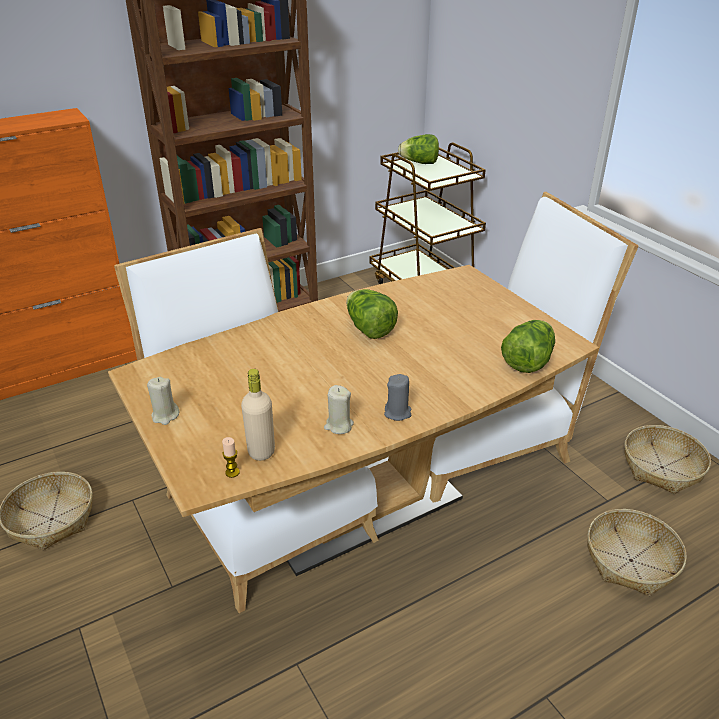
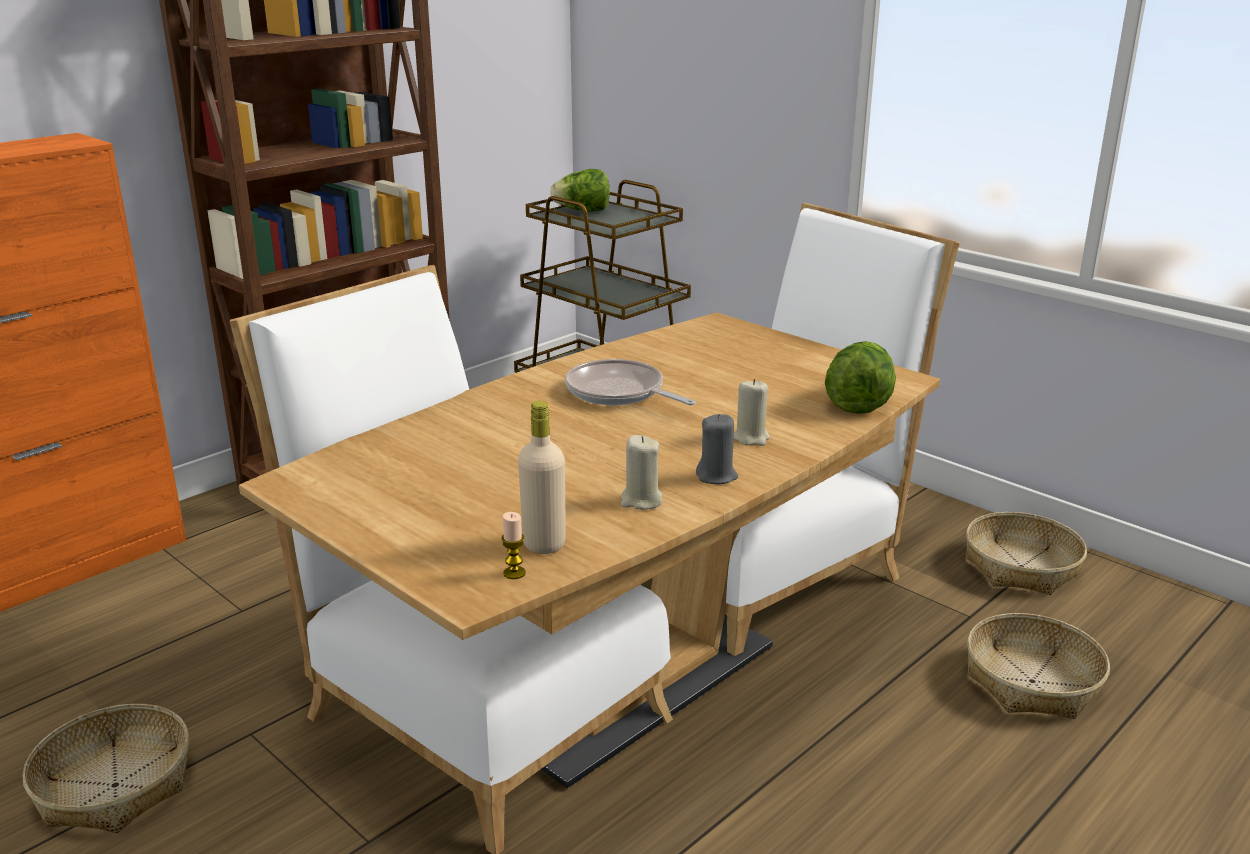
camera: 15 degrees left, 10 degrees down
beige candle [147,377,179,425] -> beige candle moved to [734,379,770,446]
lettuce [346,289,398,339] -> frying pan [565,359,695,405]

